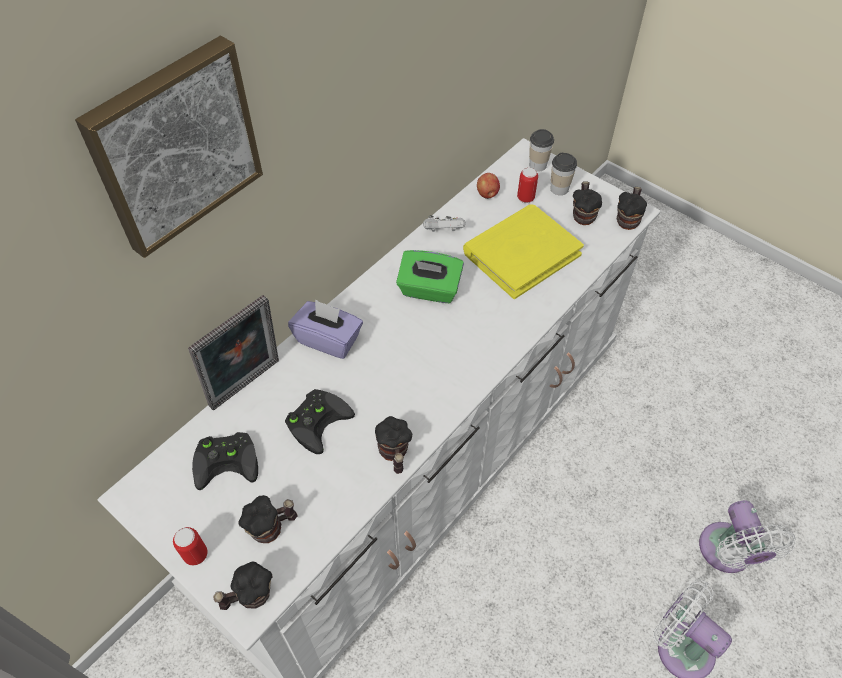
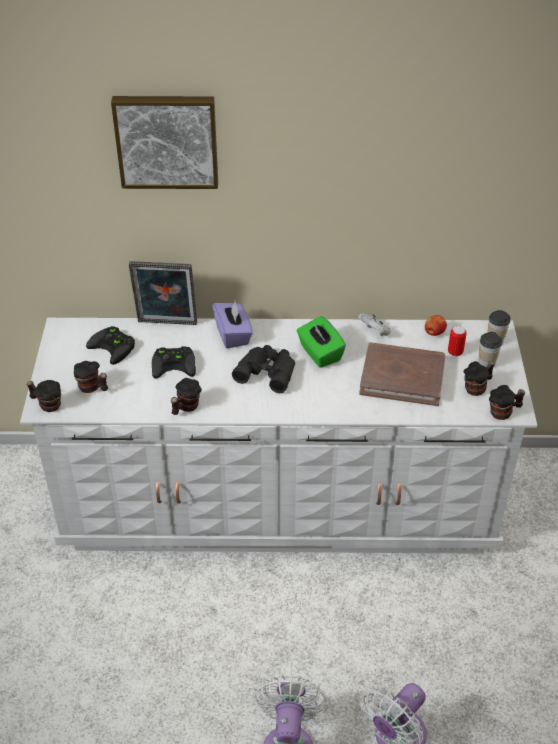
camera: 50 degrees right, 10 degrees down
can [173,527,208,565] -> none
yellow book [463,204,584,299] -> brown book [359,342,446,406]
none -> black binoculars [232,345,295,393]

